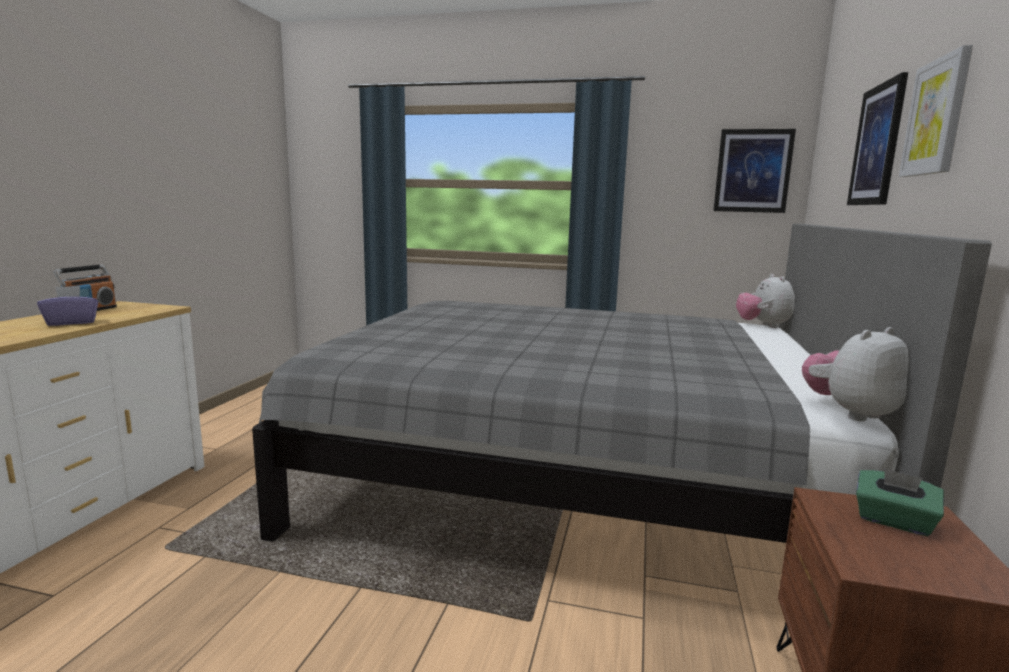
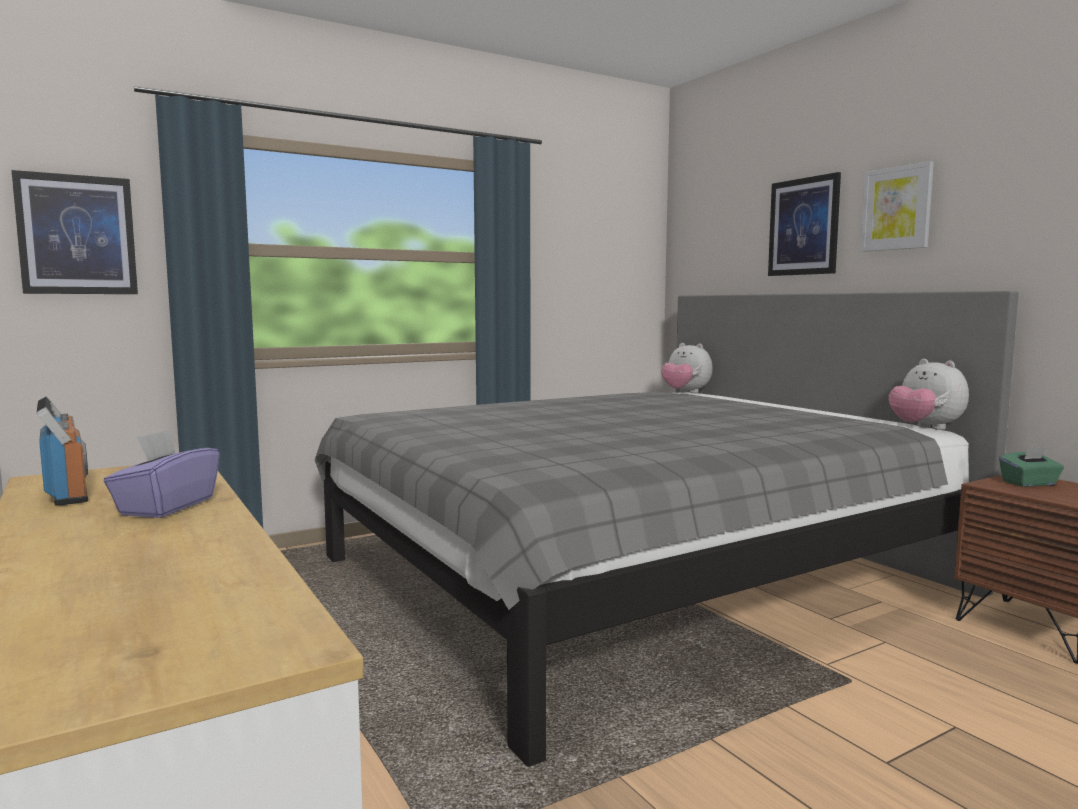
camera: 45 degrees left, 5 degrees down
picture [713,129,796,213] -> picture moved to [12,170,138,294]
plush toy [802,327,909,421] -> plush toy turned 45 degrees counterclockwise [889,359,969,430]

